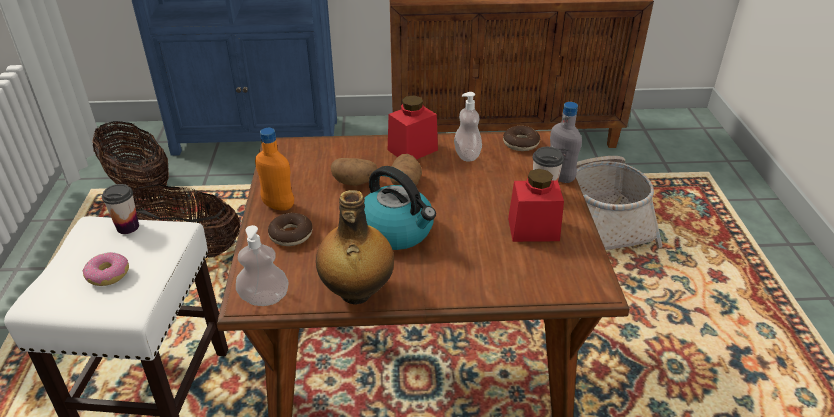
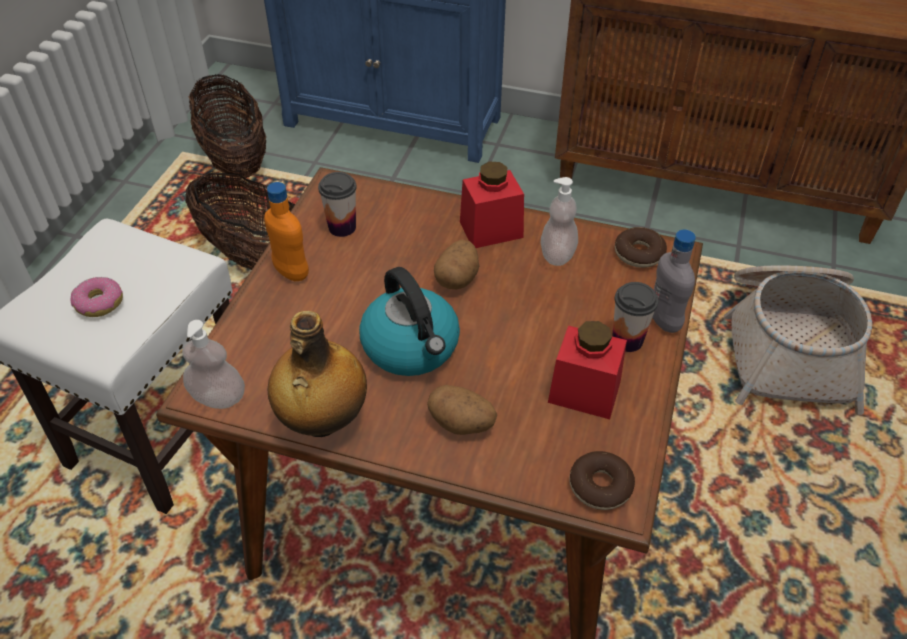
camera: 20 degrees right, 10 degrees up
cup [102,184,139,234] -> cup moved to [318,172,357,237]
donut [268,213,312,246] -> donut moved to [569,451,635,510]
potato [331,158,377,186] -> potato moved to [427,385,497,435]

